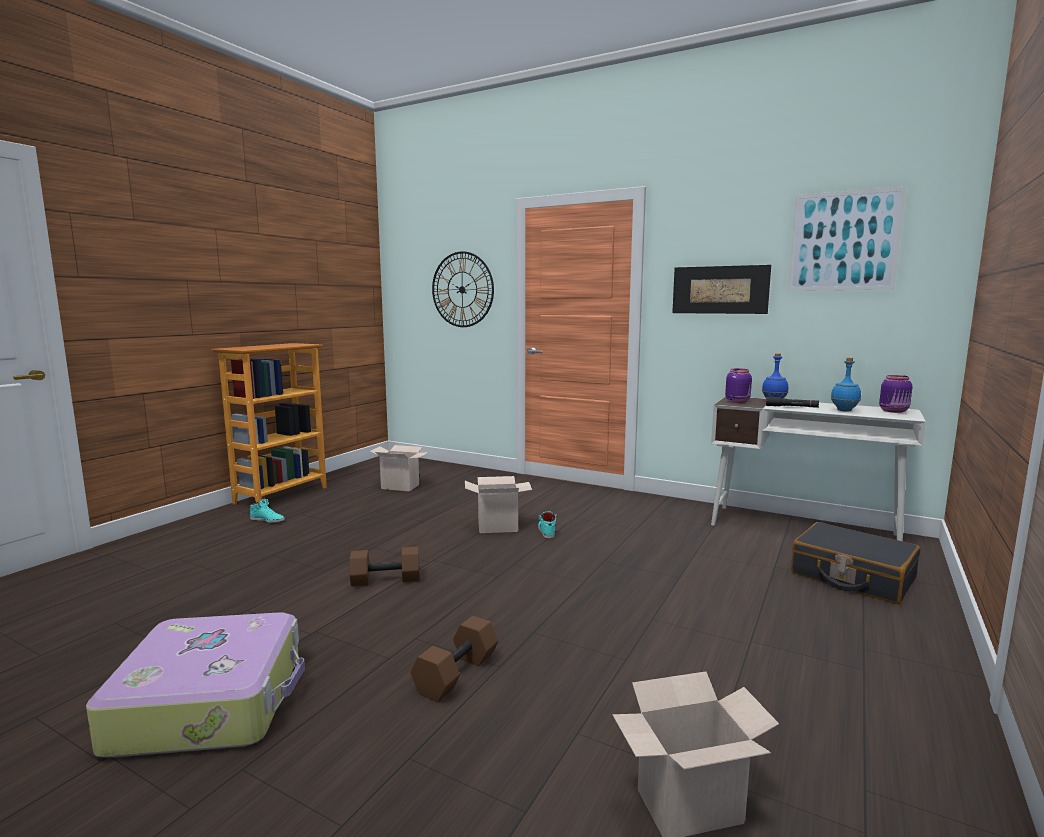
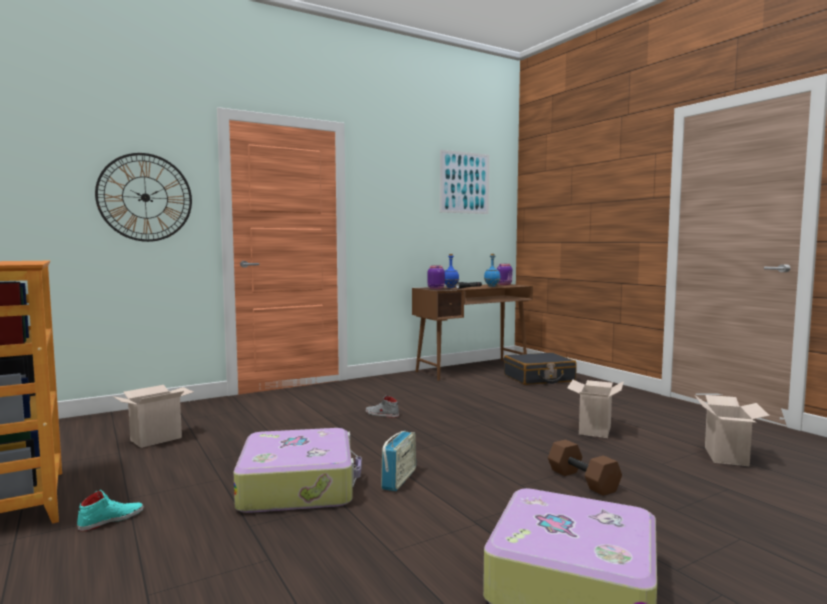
camera: 60 degrees left, 5 degrees down
brown dumbbell [349,547,419,586] -> radio [381,431,416,491]
cardboard box [465,476,532,533] -> cardboard box moved to [567,380,624,438]
turquoise shoe [538,511,556,539] -> grey shoe [365,395,399,418]
picture [672,265,771,314] -> none
white desk [711,396,926,541] -> brown desk [412,284,533,381]
none -> suitcase [233,428,362,513]

